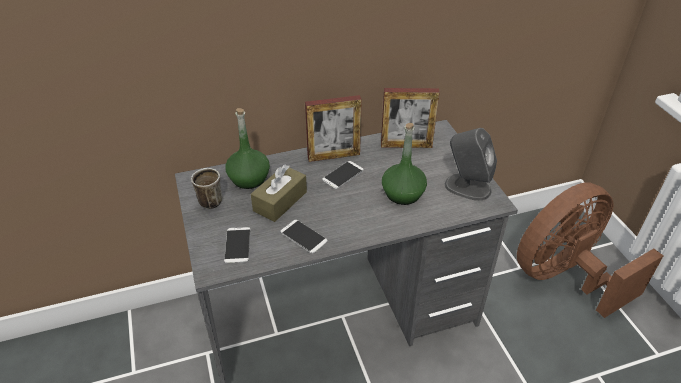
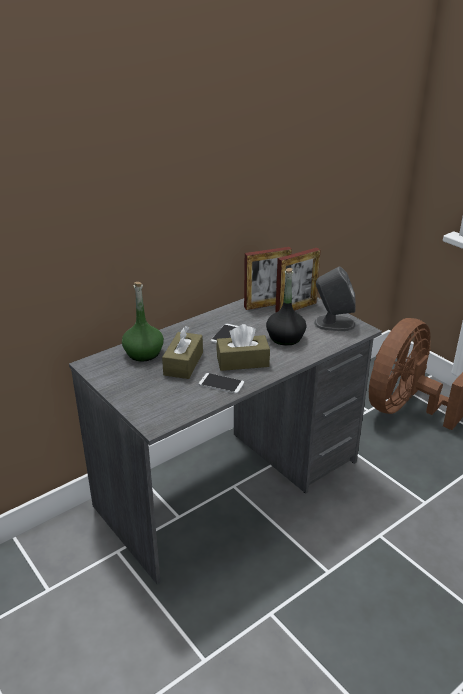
camera: 20 degrees left, 10 degrees down
mug [191,168,223,209] -> none
phone [224,227,251,263] -> none
picture frame [305,95,362,162] -> picture frame moved to [275,248,321,313]
green bottle [382,123,427,205] -> black bottle [266,268,307,346]
none -> brown tissue box [216,324,270,371]

